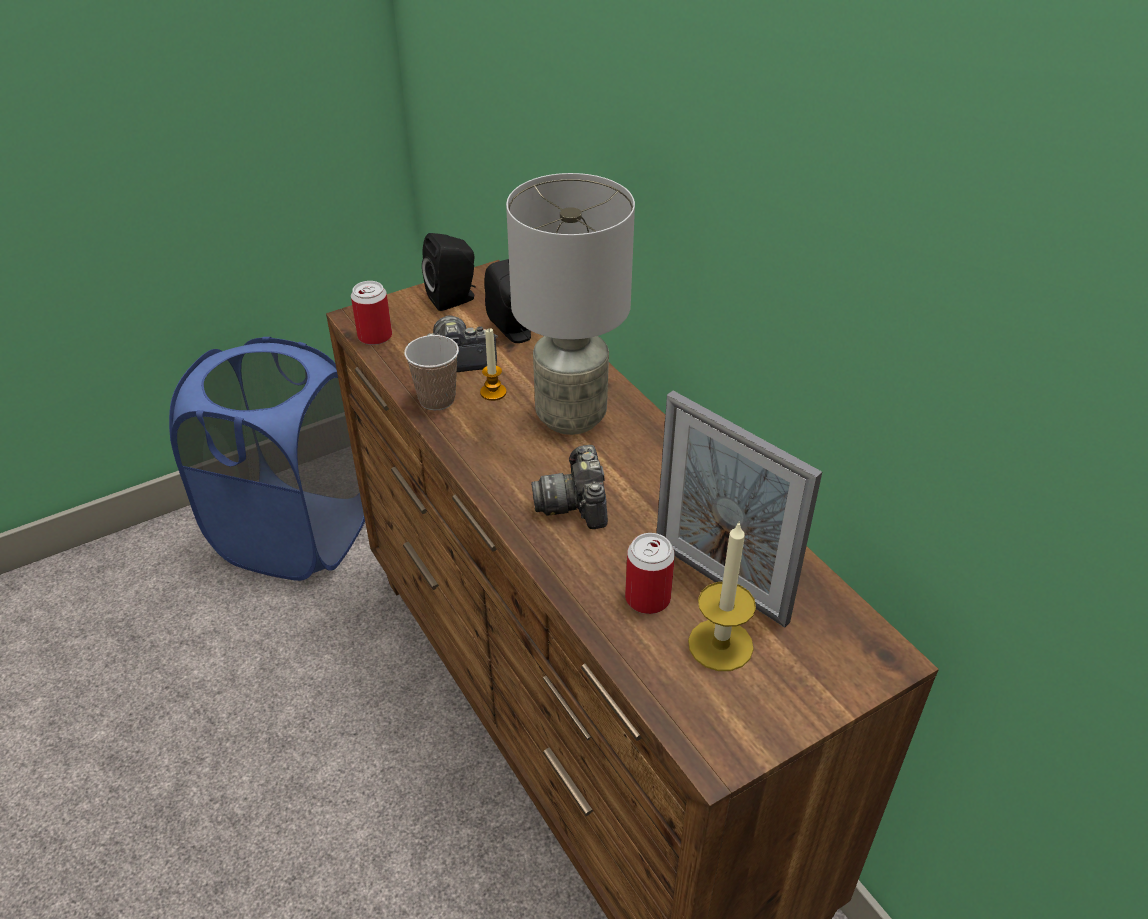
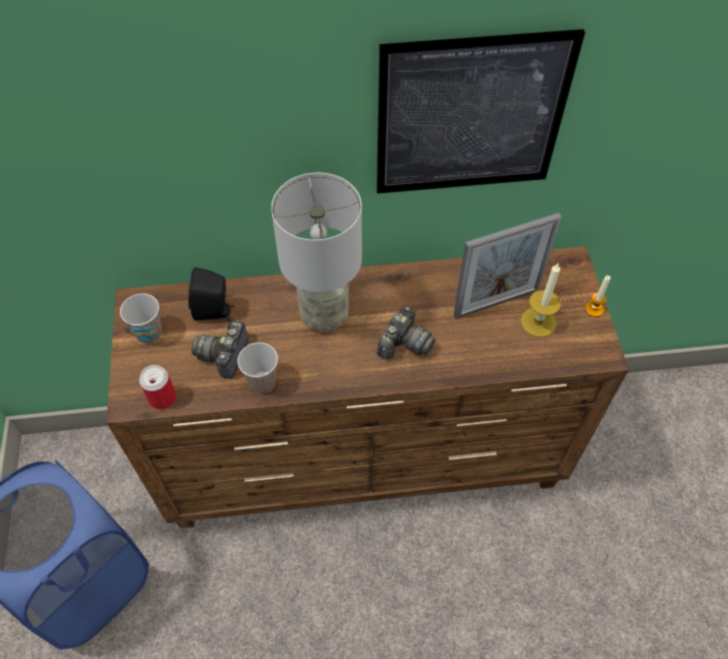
camera: 65 degrees left, 15 degrees up
black speaker [422,233,476,311] -> cup [120,293,162,344]
candle [480,329,507,401] -> candle moved to [585,275,611,317]
camera [531,445,608,529] -> camera turned 75 degrees counterclockwise [377,305,435,359]
can [625,533,675,614] -> none
none -> picture [376,29,585,194]

